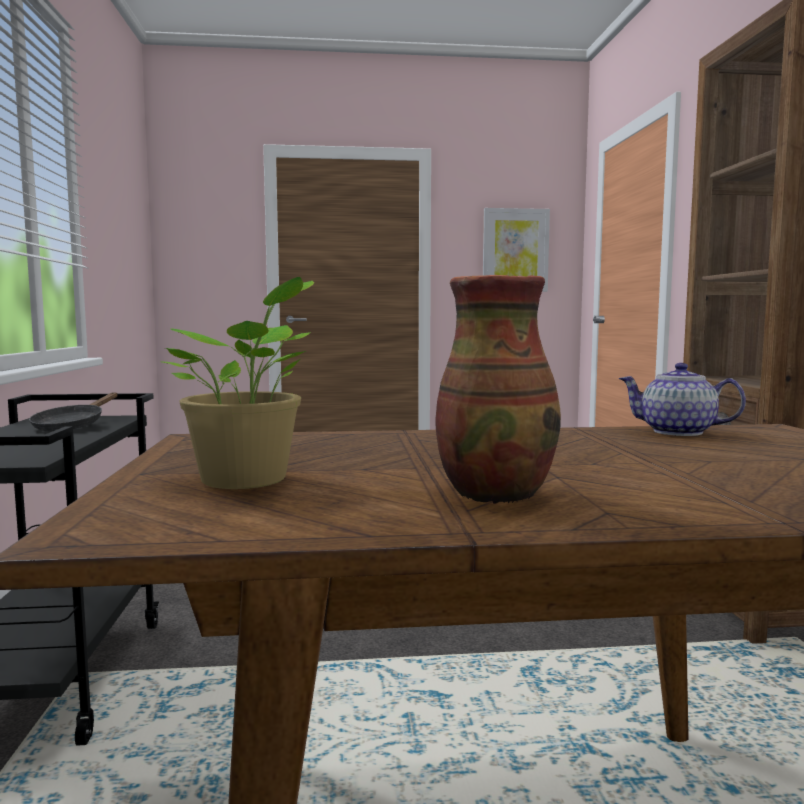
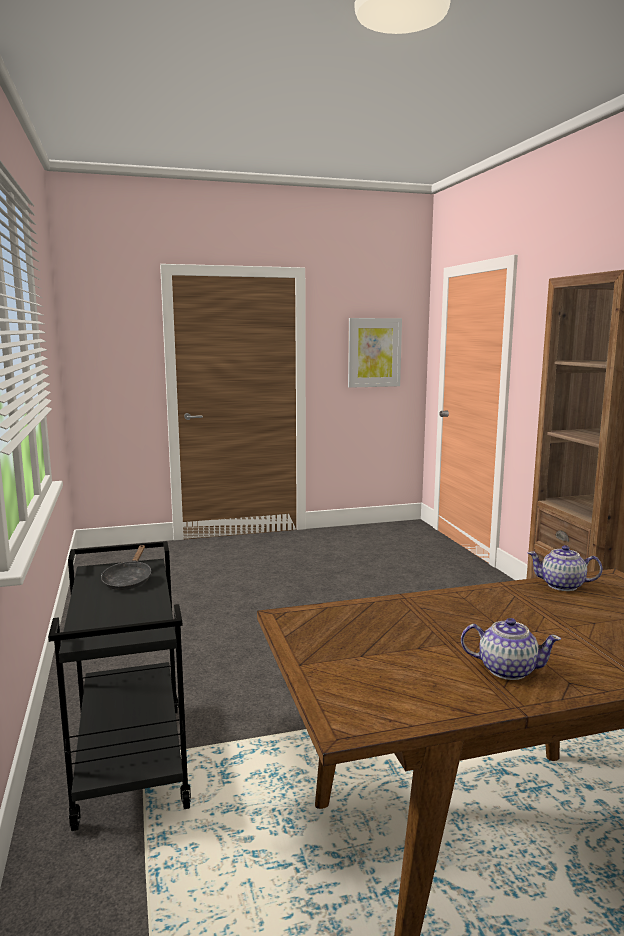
camera: 10 degrees left, 5 degrees up
potted plant [160,277,314,489] -> none
vase [435,275,561,504] -> teapot [461,618,561,680]

